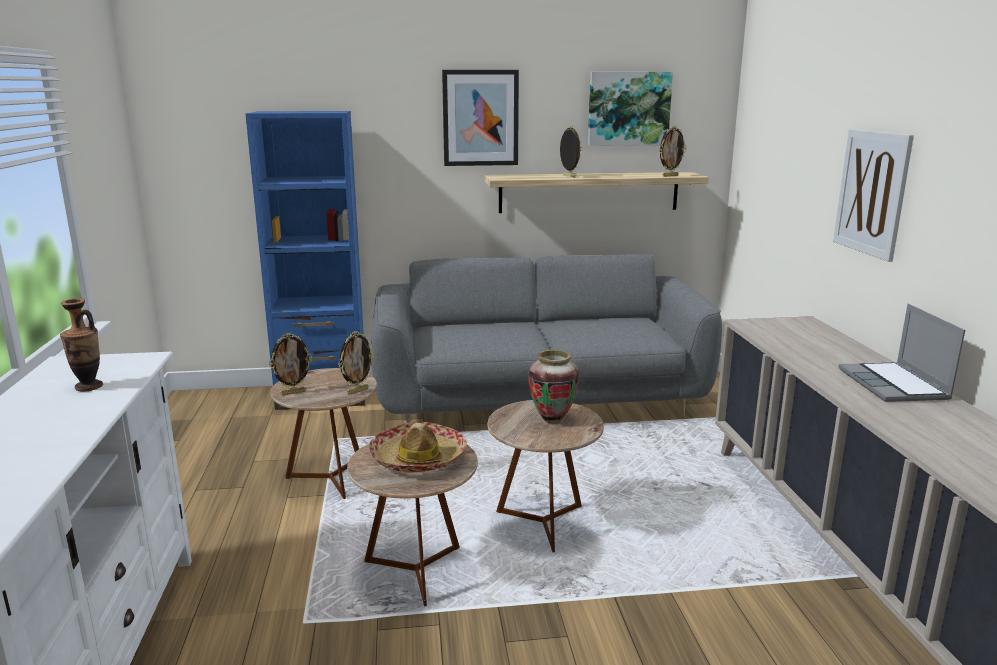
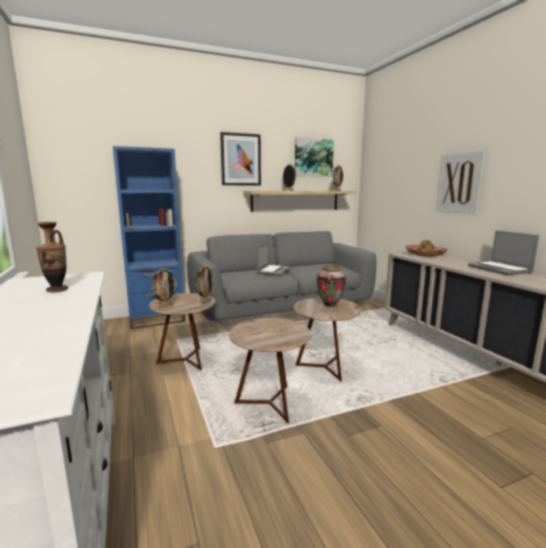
camera: 15 degrees left, 5 degrees down
hat [369,422,467,472] -> hat moved to [405,239,448,257]
none -> laptop [257,242,291,276]

